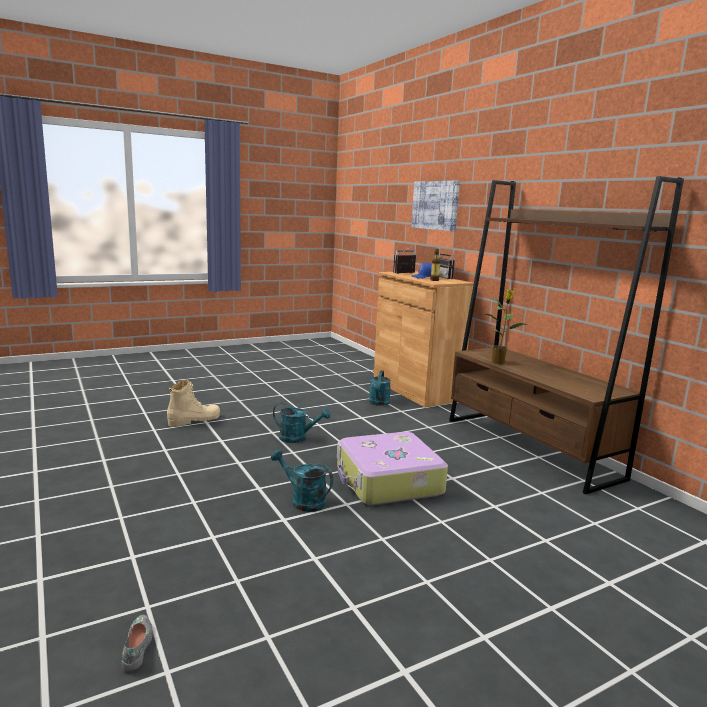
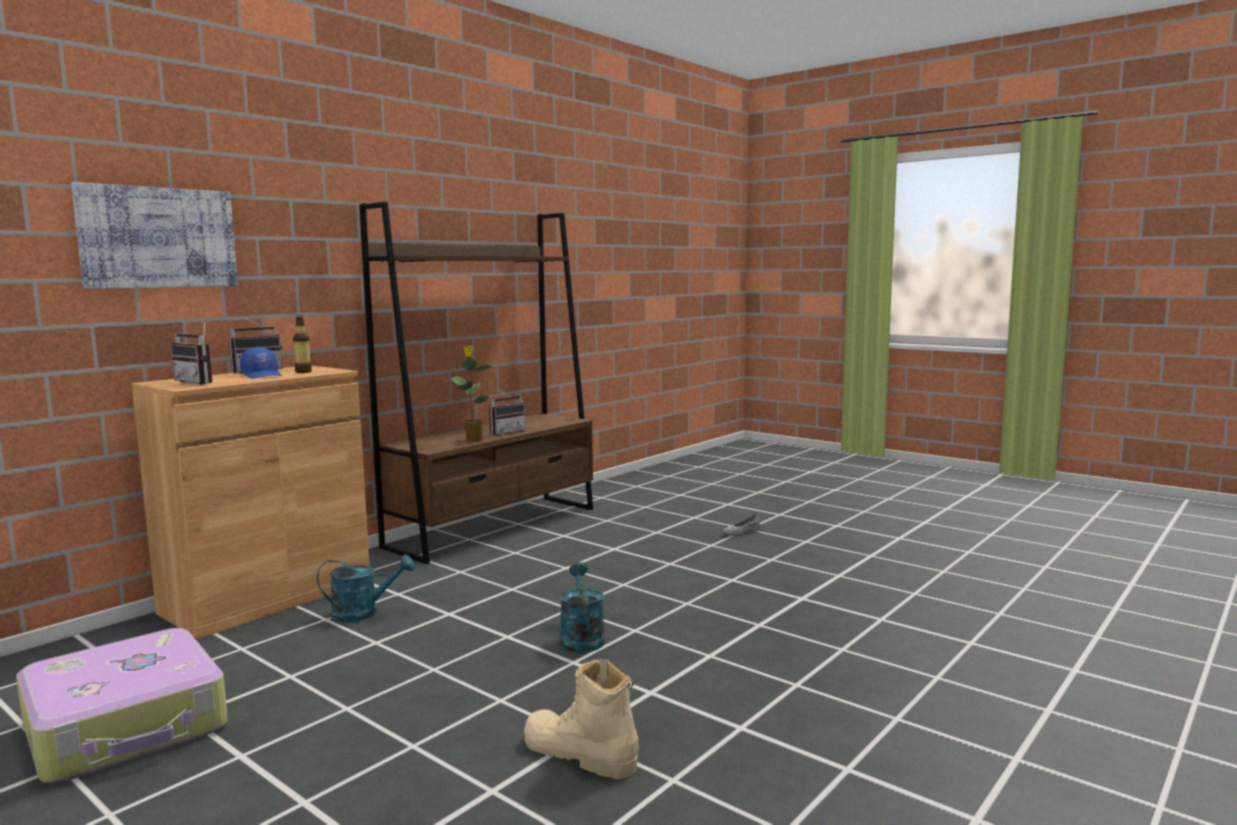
camera: 110 degrees left, 5 degrees down
grey shoe [121,615,153,671] -> grey shoe moved to [722,514,760,536]
turquoise watering can [271,449,333,512] -> none
suitcase [337,432,448,505] -> suitcase moved to [16,628,228,783]
none -> radio [489,387,526,435]

